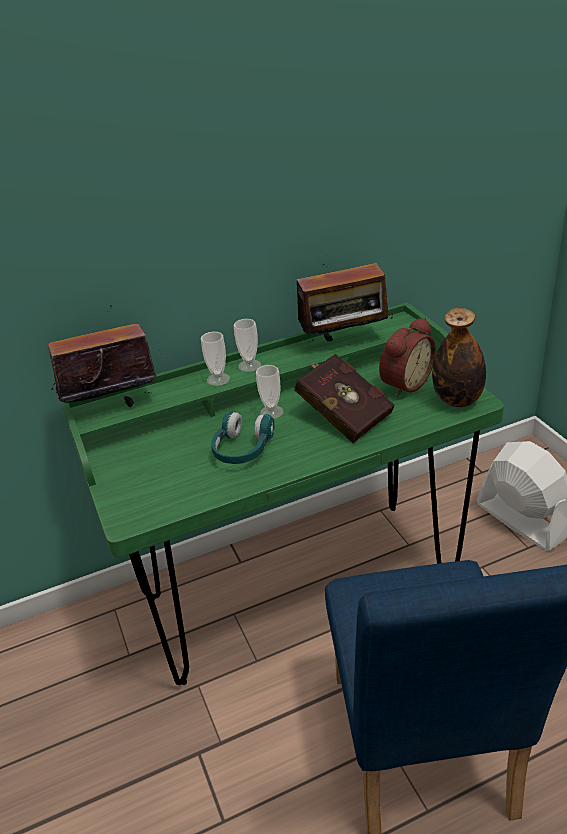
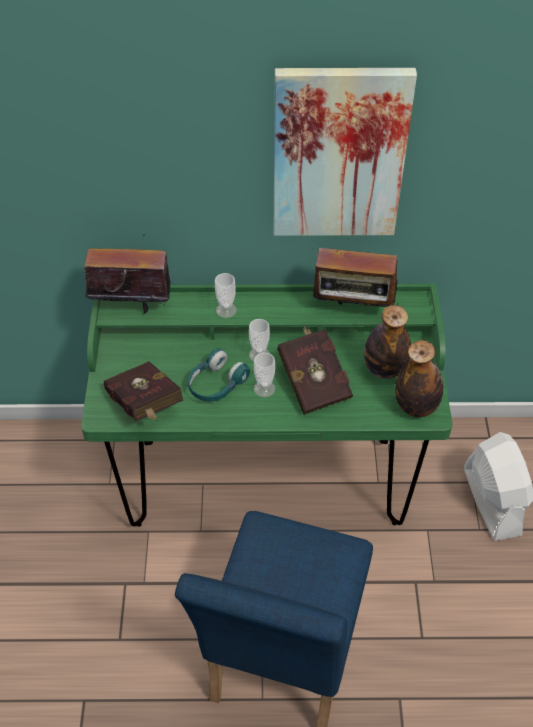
camera: 20 degrees right, 15 degrees up
cup [234,319,261,372] -> cup moved to [254,352,275,397]
alarm clock [379,317,436,397] -> bottle [364,305,411,379]
none -> red book [104,361,183,421]
none -> picture [274,68,417,236]

